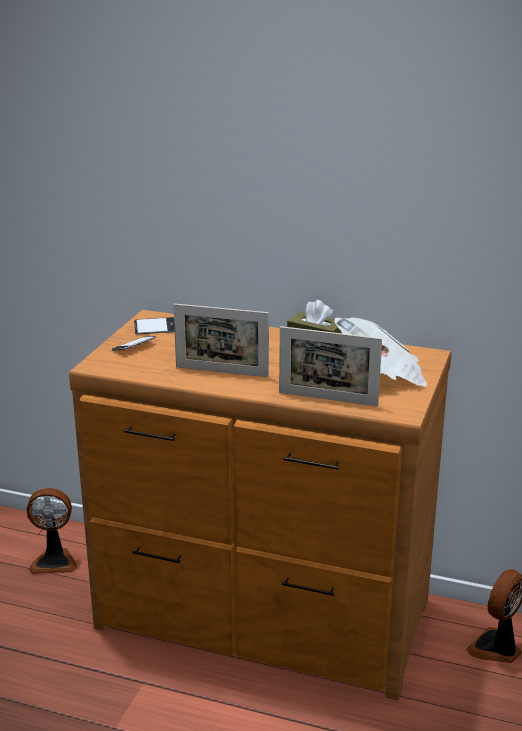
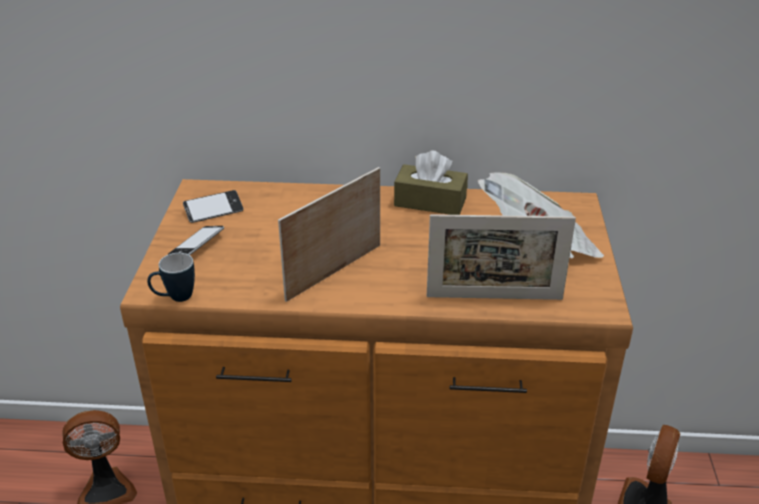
camera: 15 degrees left, 10 degrees up
picture frame [174,304,269,377] -> picture frame turned 135 degrees clockwise [278,167,380,302]
none -> mug [147,253,195,302]

